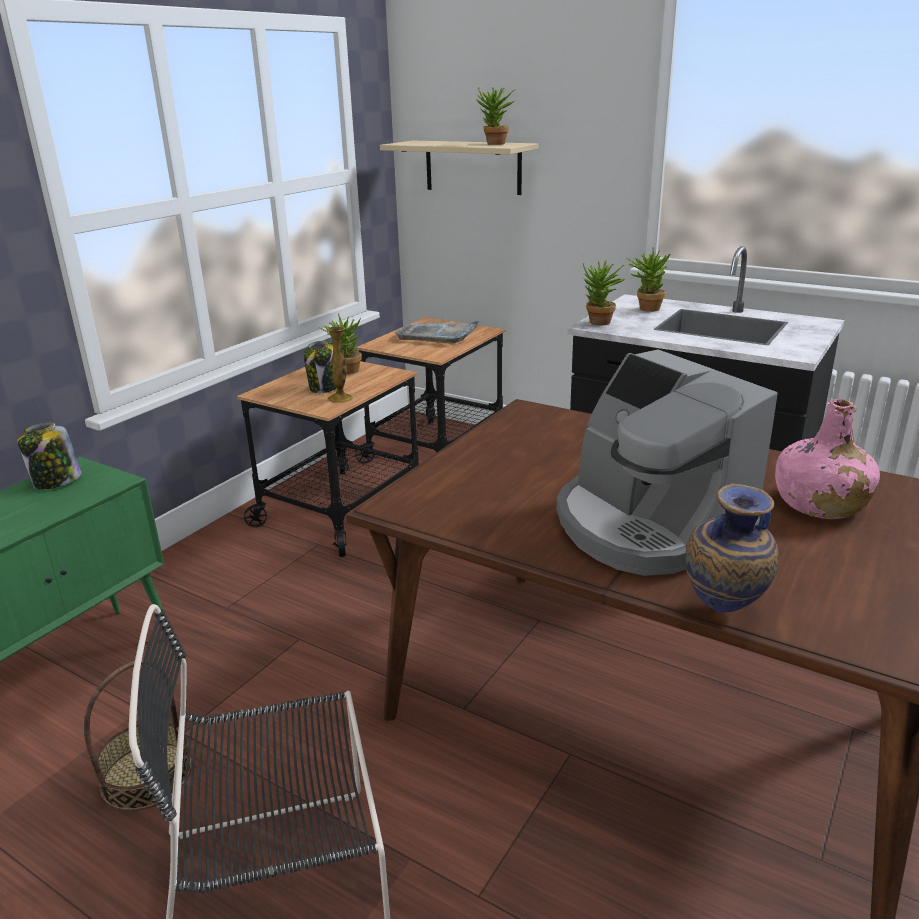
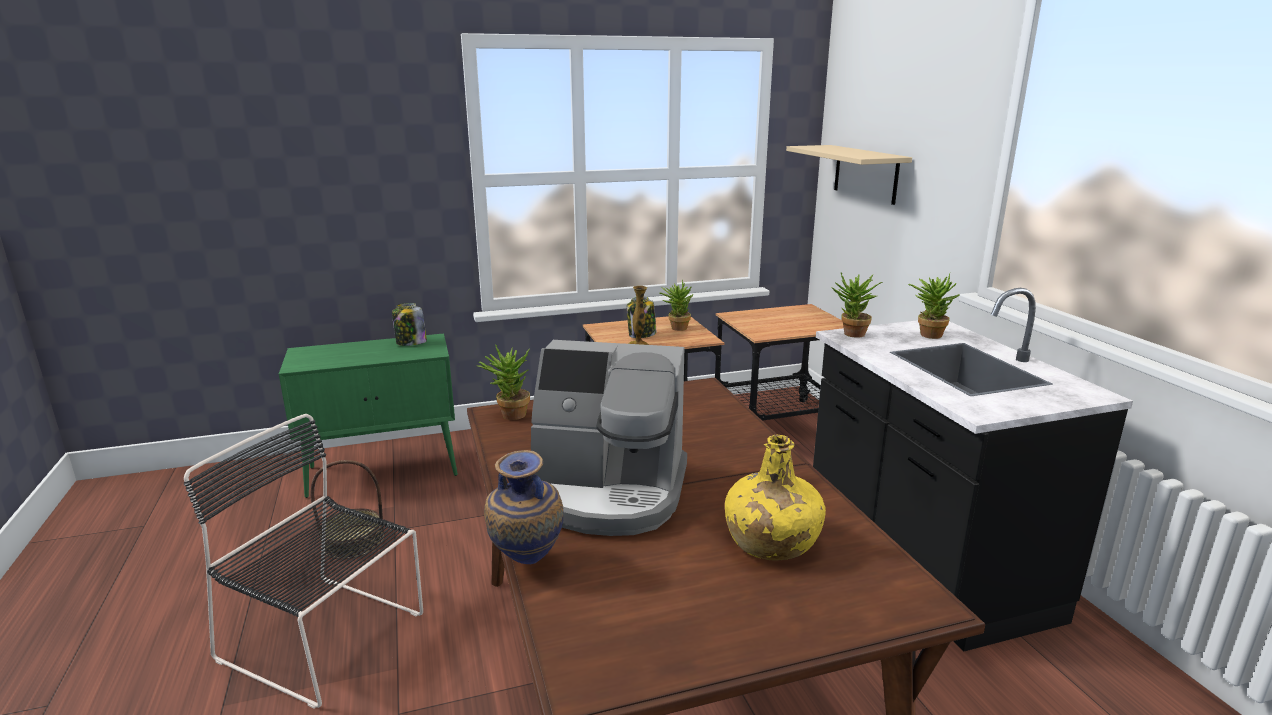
camera: 40 degrees right, 5 degrees down
grey tray [395,321,480,344] -> none
potted plant [476,87,514,145] -> potted plant moved to [476,344,530,420]
coffee machine [557,349,778,576] -> coffee machine turned 90 degrees counterclockwise [531,340,687,536]
pink bottle [775,399,880,519] -> yellow bottle [725,434,826,561]

